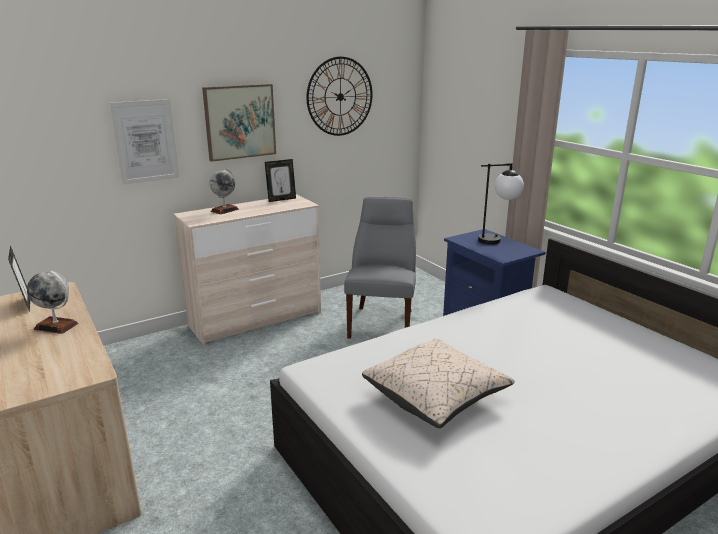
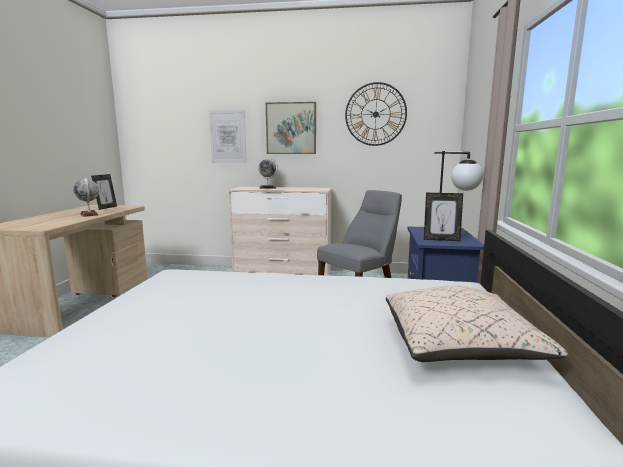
camera: 40 degrees right, 10 degrees down
picture frame [265,159,296,202] -> picture frame moved to [424,193,463,241]
beige pillow [362,338,515,428] -> beige pillow moved to [386,286,568,362]

